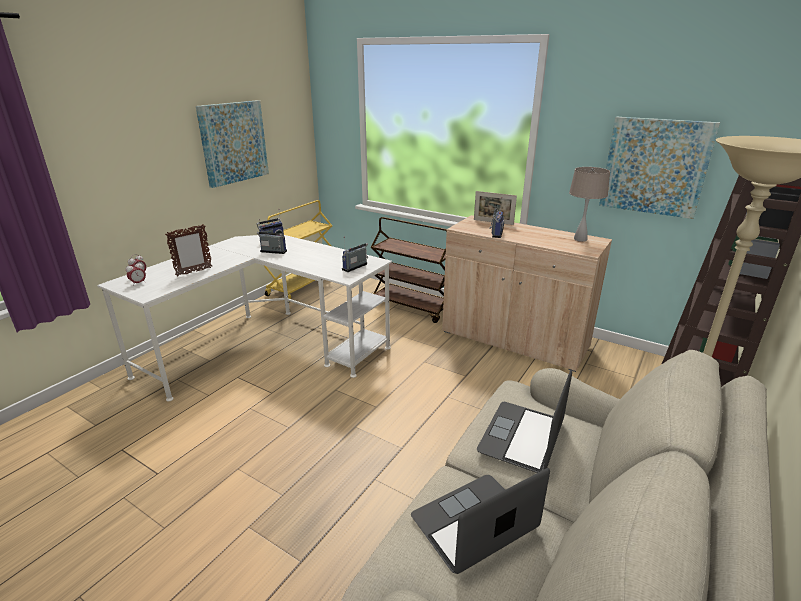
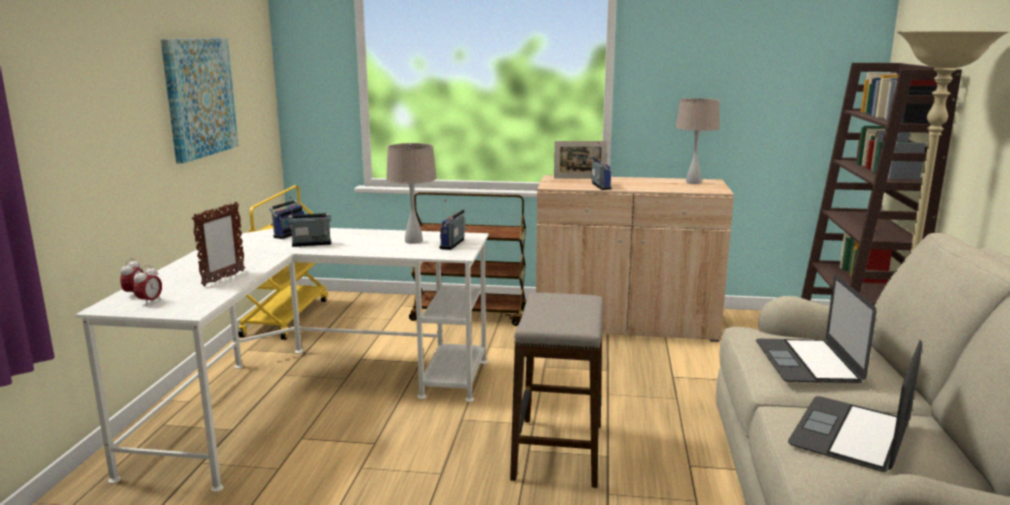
camera: 25 degrees left, 10 degrees down
picture [599,117,720,219] -> none
none -> beige table lamp [386,143,437,244]
none -> stool [510,293,604,488]

